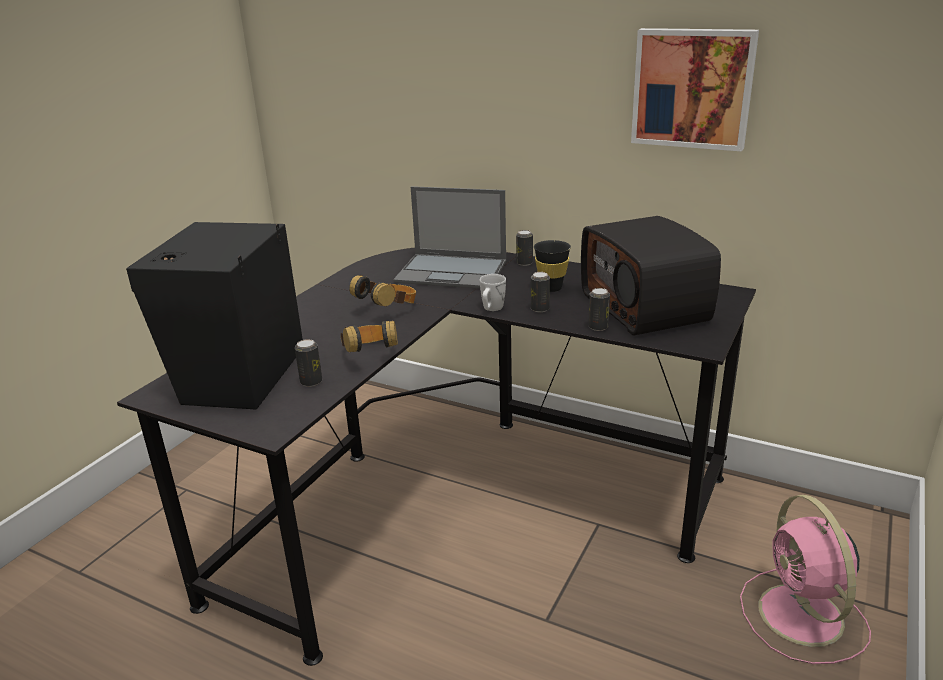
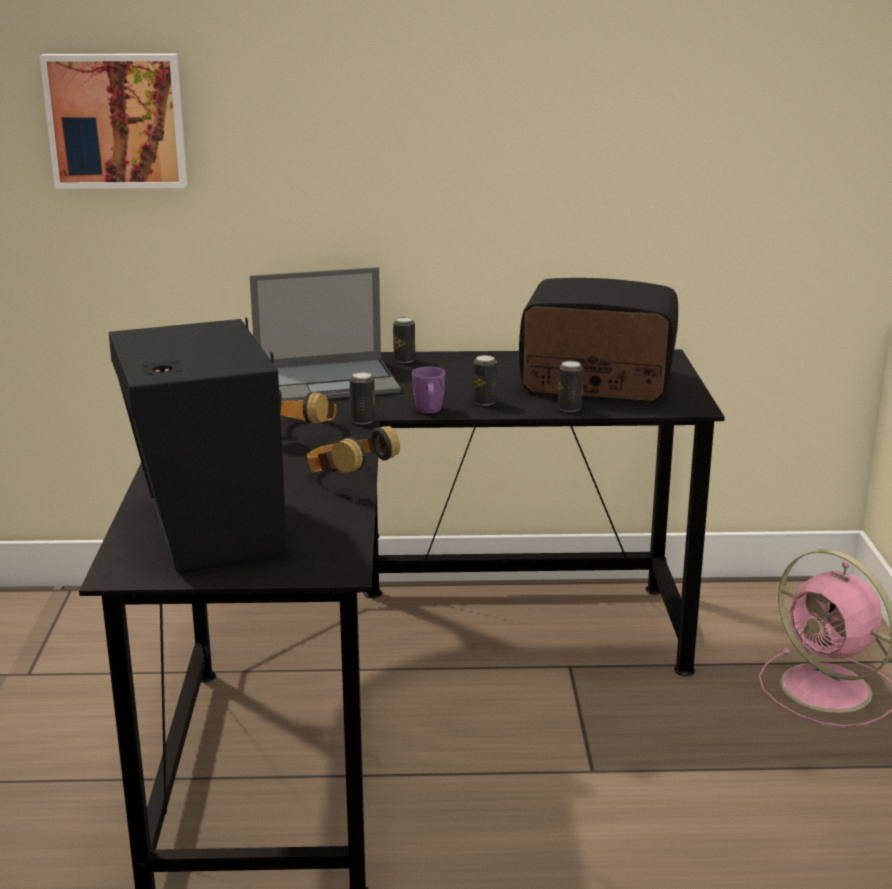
camera: 30 degrees left, 5 degrees down
can [295,339,322,387] -> can moved to [350,372,375,424]
white mug [480,274,506,311] -> purple mug [412,366,446,413]
black cup [534,240,571,292] -> none
radio [581,216,721,335] -> radio turned 150 degrees clockwise [519,278,678,402]
picture [631,28,759,152] -> picture moved to [40,53,187,189]

